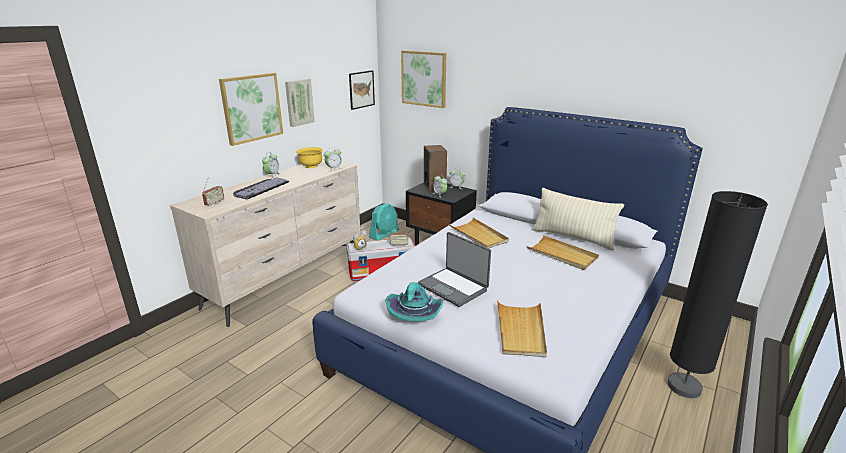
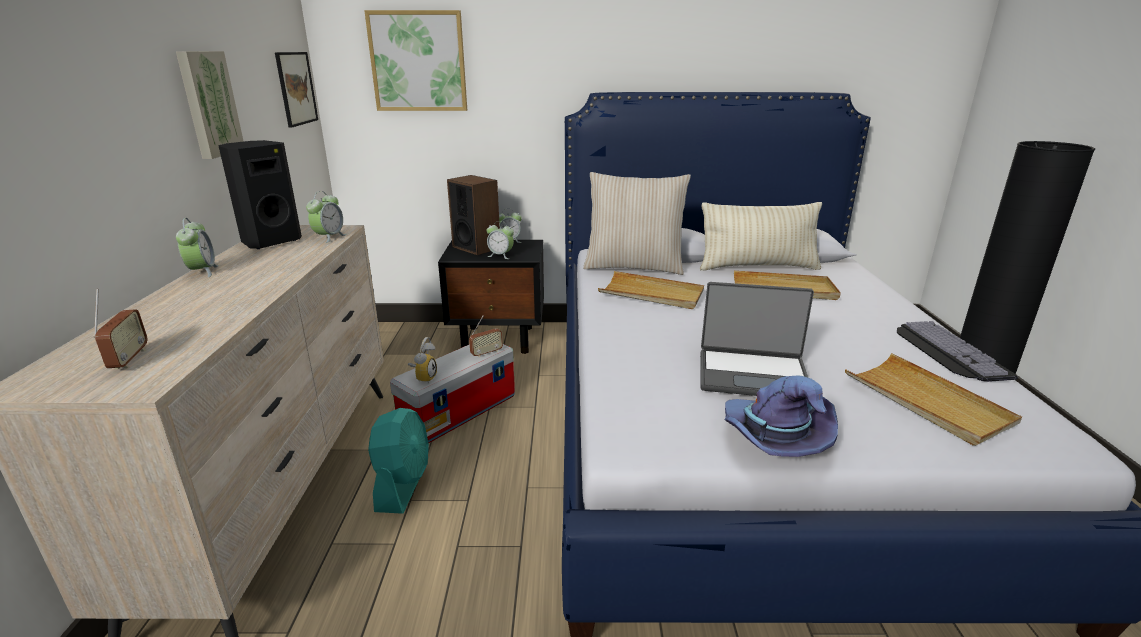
camera: 35 degrees left, 0 degrees up
picture [219,73,283,146] -> none
keyboard [233,177,289,199] -> keyboard moved to [897,321,1018,382]
yellow bowl [296,147,323,168] -> black speaker [218,140,302,249]
turquoise fan [369,203,399,241] -> turquoise fan moved to [368,408,429,514]
turquoise hat [385,282,443,322] -> purple hat [724,375,838,457]
none -> beige pillow [583,172,691,275]

